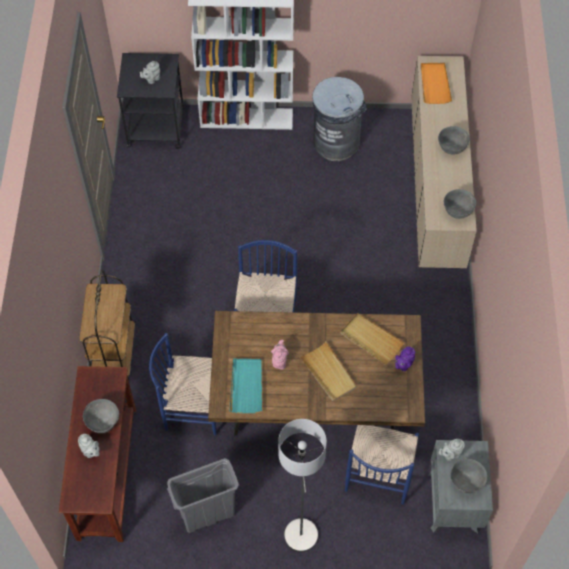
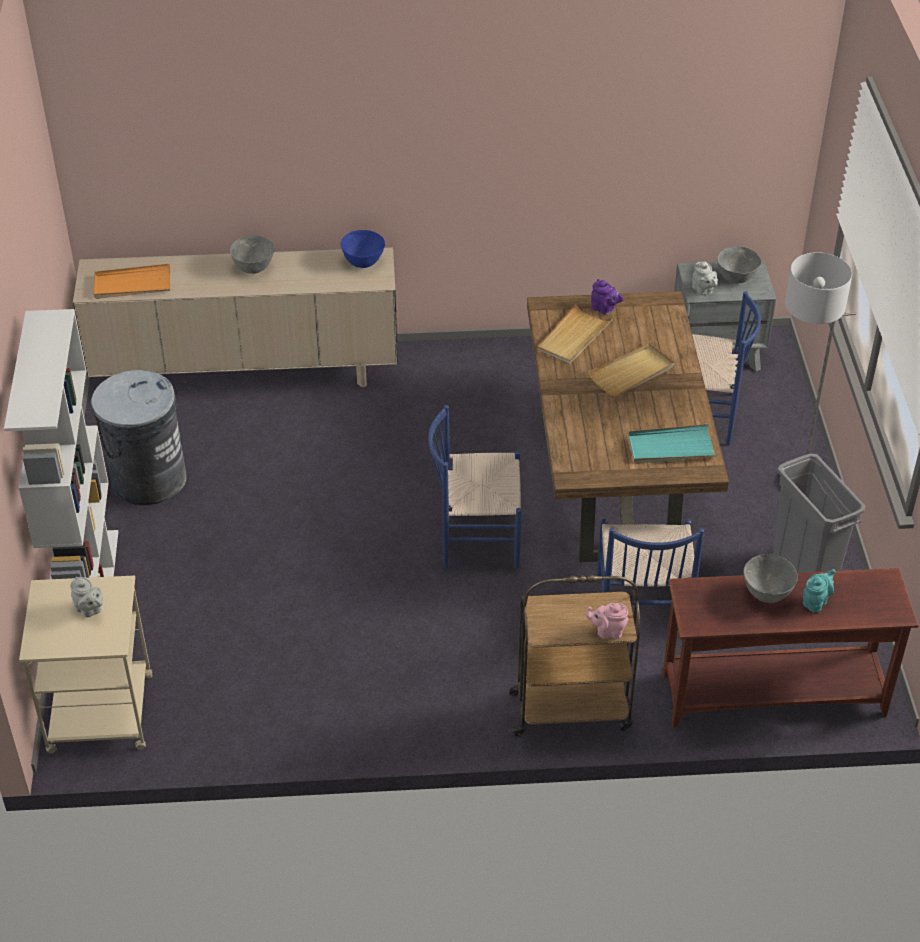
camera: 95 degrees left, 15 degrees down
grey teapot [78,434,100,458] -> turquoise teapot [803,569,835,613]
black cart [117,53,184,149] -> beige cart [19,575,152,753]
pink teapot [271,340,289,370] -> pink teapot moved to [585,603,629,639]
grey bowl [444,189,476,219] -> blue bowl [340,230,385,268]

